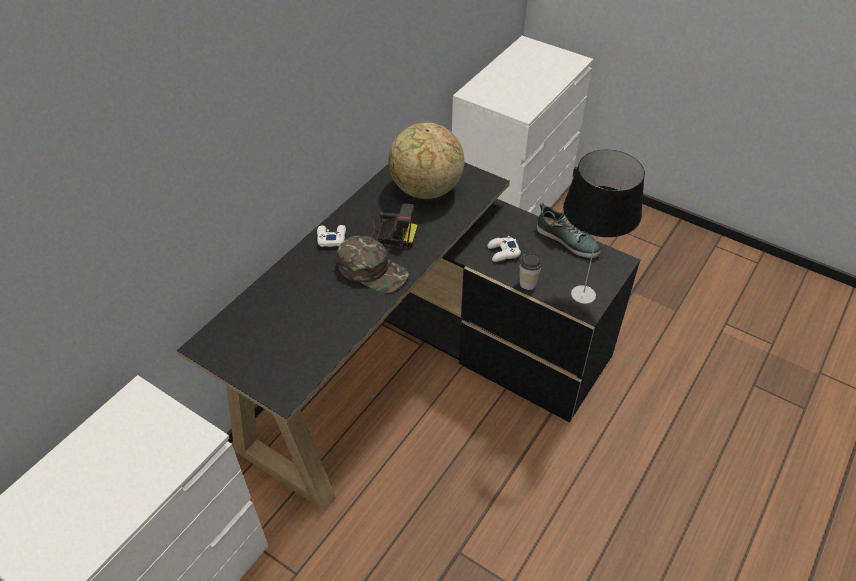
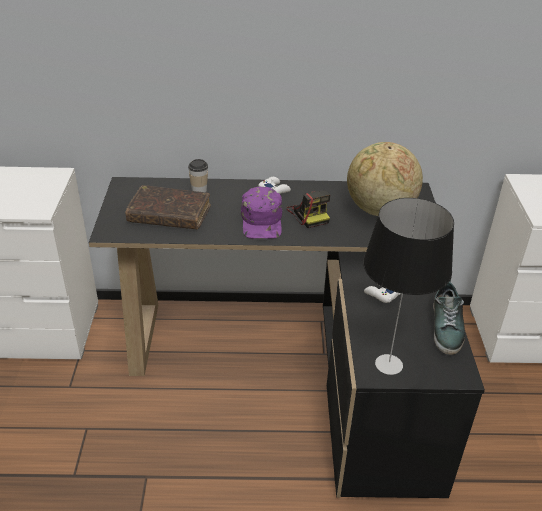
camera: 55 degrees right, 10 degrees down
green cap [337,236,409,293] -> purple cap [241,187,282,239]
cup [520,253,542,290] -> cup moved to [188,159,208,192]
none -> brown book [125,185,211,229]

